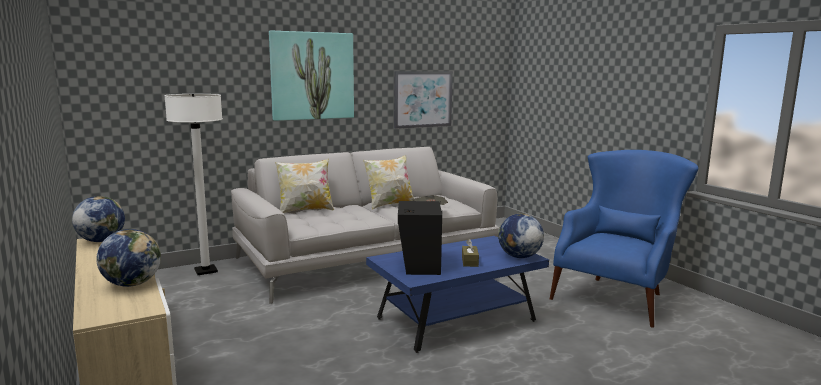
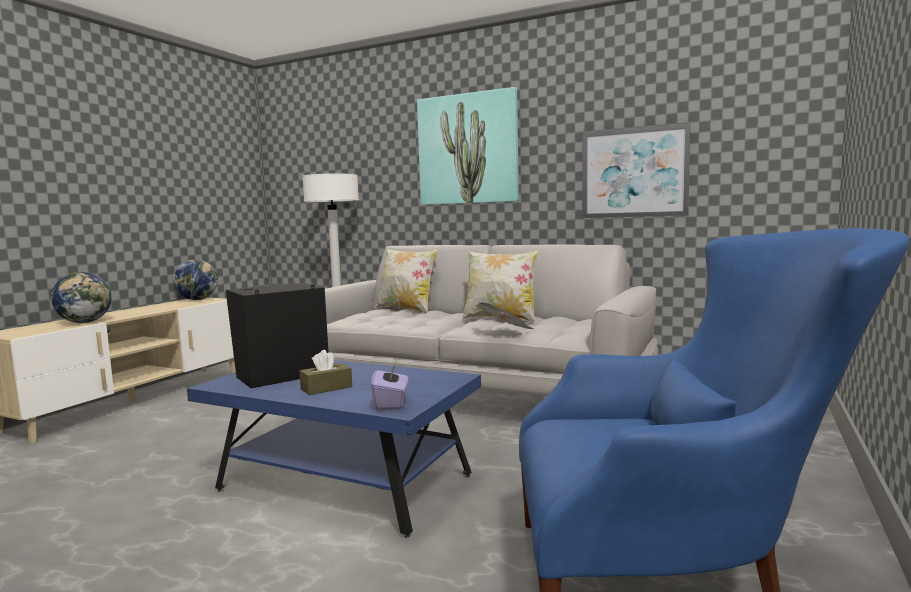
camera: 55 degrees right, 5 degrees down
globe [498,213,544,258] -> purple tissue box [371,363,408,410]

